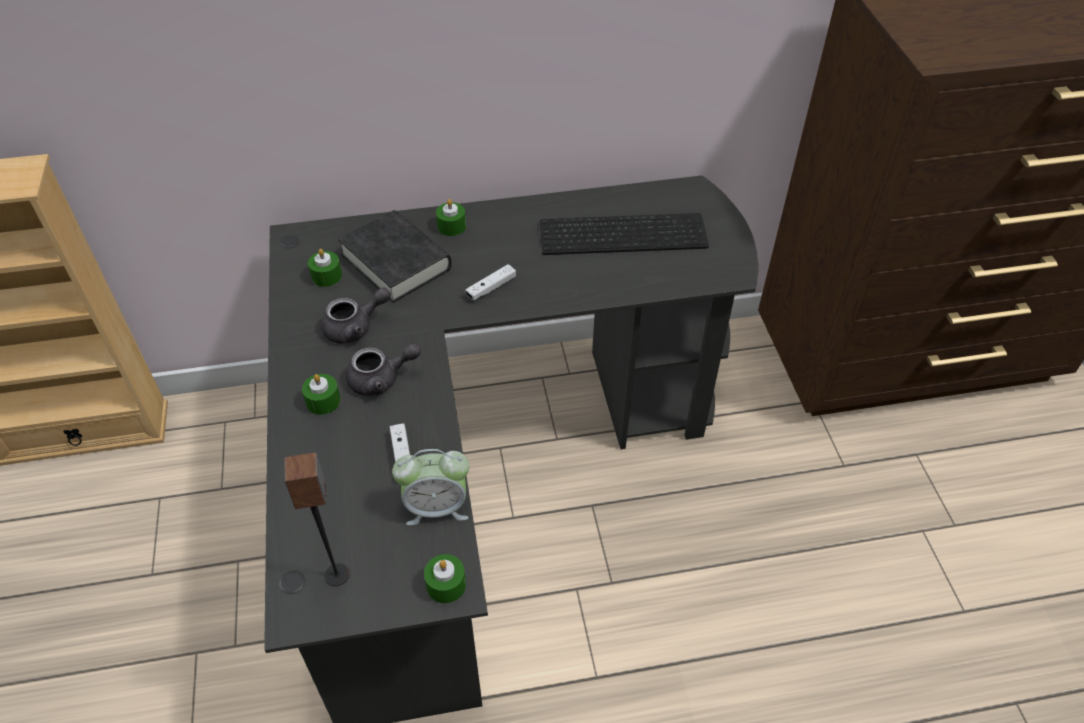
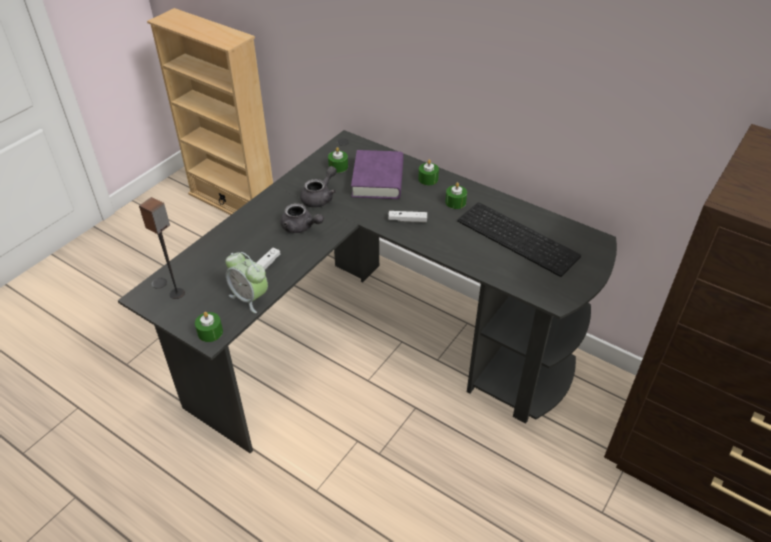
camera: 45 degrees right, 5 degrees down
green candle [302,374,341,415] -> green candle moved to [445,182,467,209]
grey teapot [321,287,391,343] -> grey teapot turned 75 degrees counterclockwise [300,166,337,208]
black book [338,210,452,303] -> purple book [351,150,404,199]

